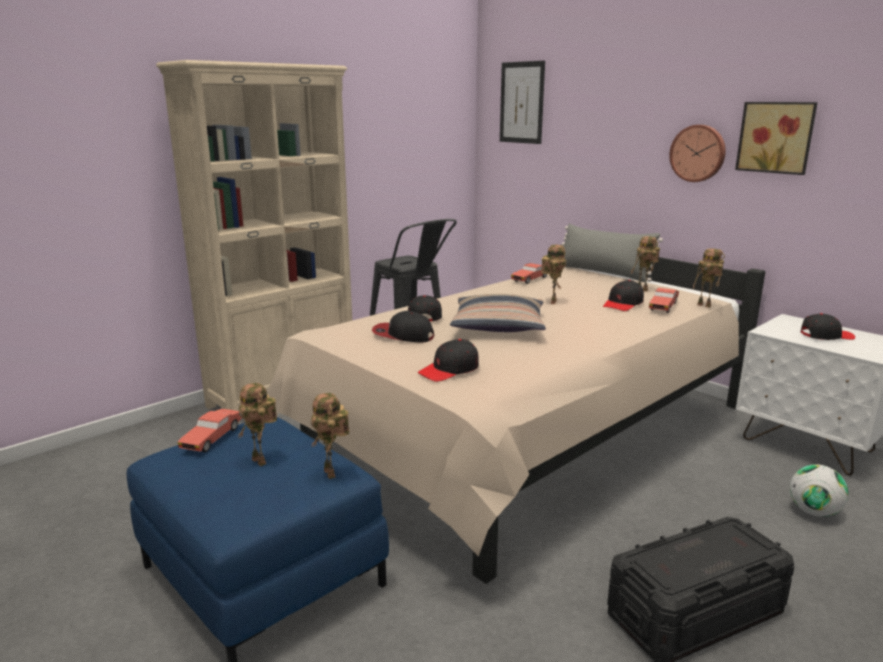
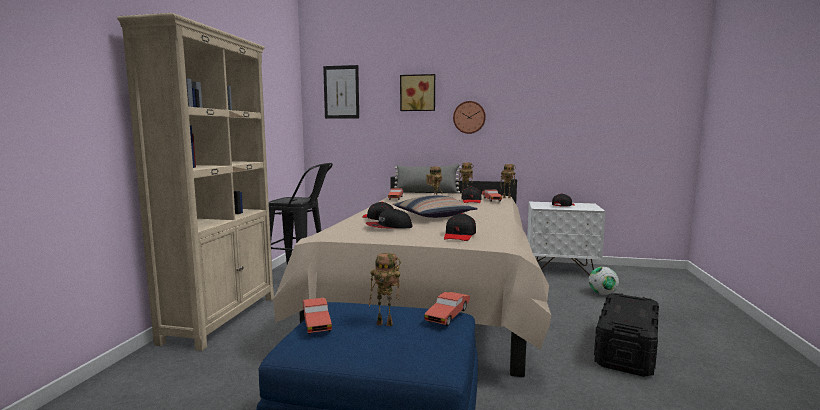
camera: 35 degrees left, 10 degrees down
toy robot [311,393,350,479] -> red toy car [424,292,470,326]
picture [735,102,818,175] -> picture moved to [400,74,435,111]

